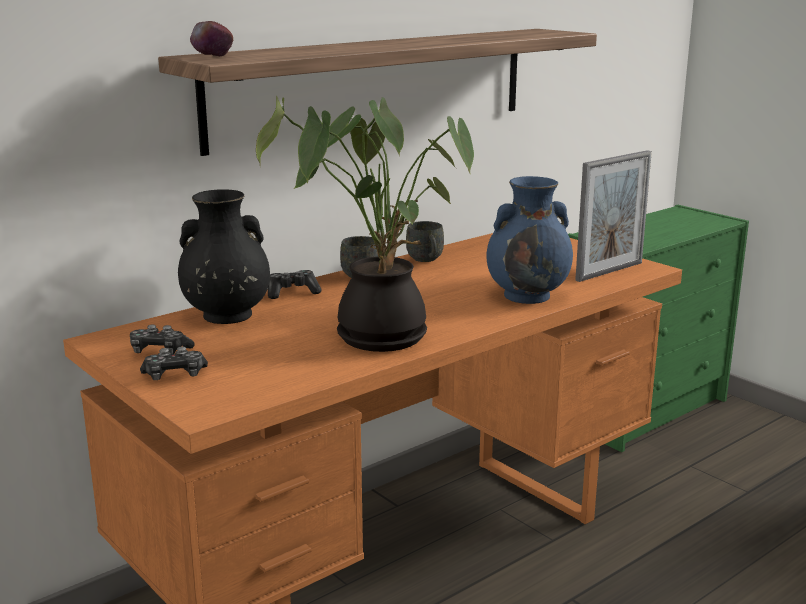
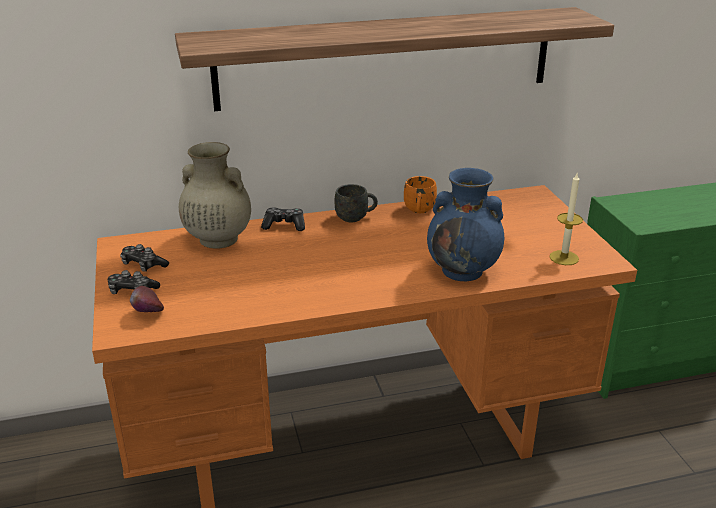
camera: 25 degrees right, 10 degrees up
black vase [178,189,270,324] -> beige vase [179,142,251,249]
apple [190,21,233,56] -> apple moved to [130,286,164,312]
potted plant [256,95,474,352] -> none
grey mug [406,221,444,262] -> orange mug [404,176,437,213]
picture frame [575,150,652,282] -> candle [549,173,583,265]

